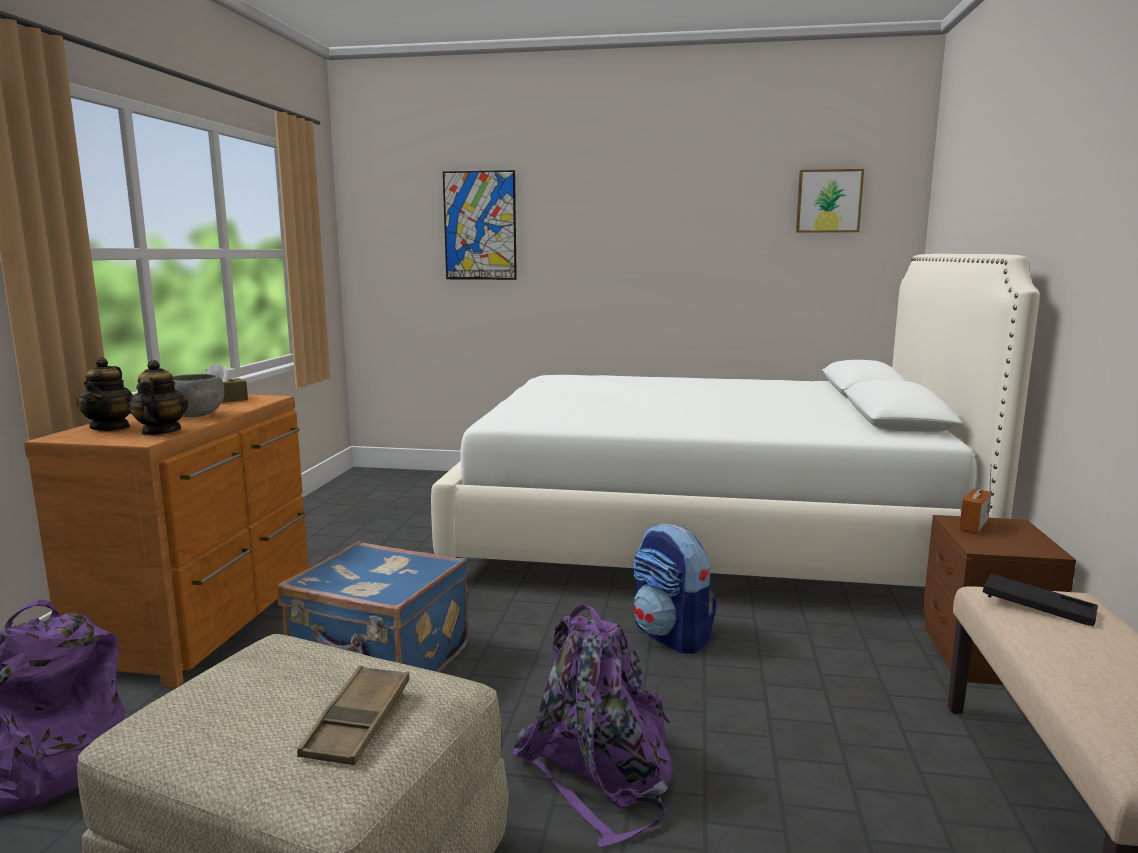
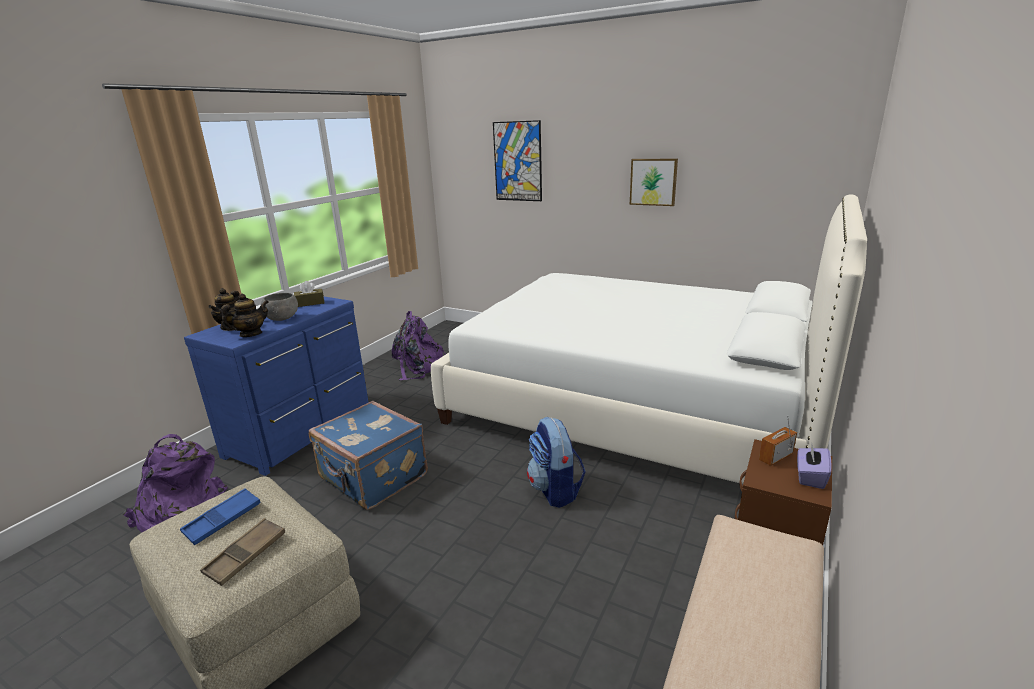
camera: 20 degrees right, 10 degrees up
brown dresser [24,395,308,687] -> blue dresser [184,296,369,476]
teapot [128,360,188,435] -> teapot turned 45 degrees clockwise [221,294,268,337]
purple backpack [513,605,673,848] -> purple backpack moved to [392,311,446,380]
picture [796,169,864,232] -> picture moved to [630,159,678,206]
black tray [983,573,1098,627] -> none
none -> blue tray [180,488,261,545]
none -> purple tissue box [797,444,832,489]

